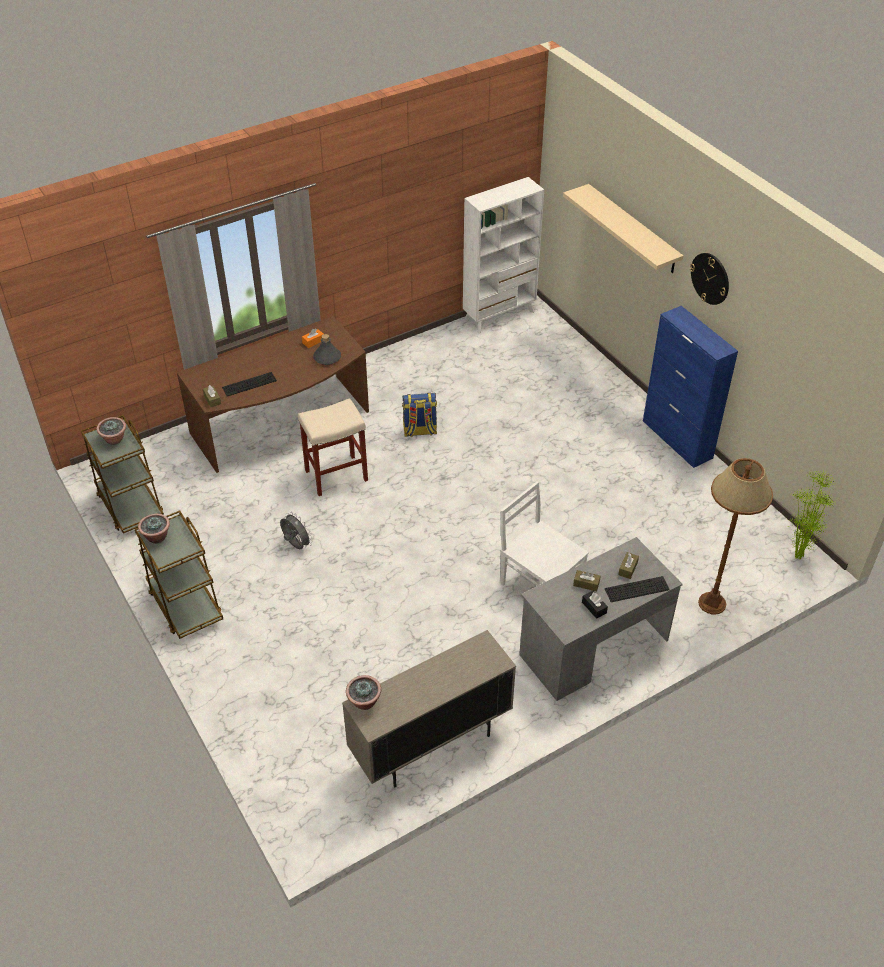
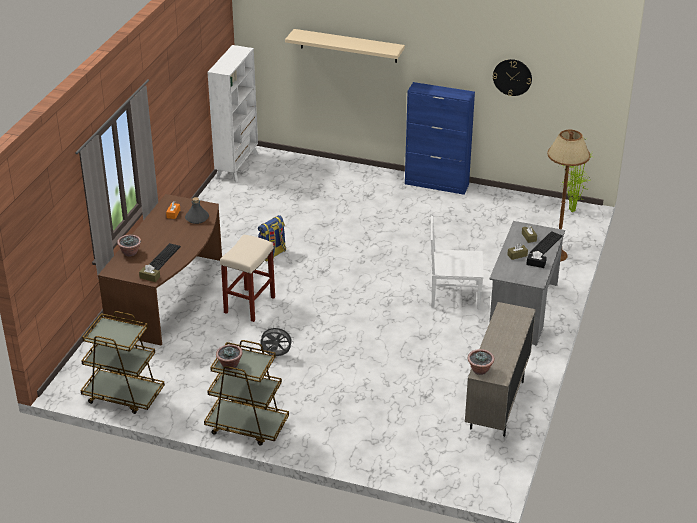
camera: 40 degrees left, 10 degrees down
potted plant [97,417,126,445] -> potted plant moved to [117,235,141,257]
wall clock [690,253,729,305] -> wall clock moved to [493,59,532,96]

